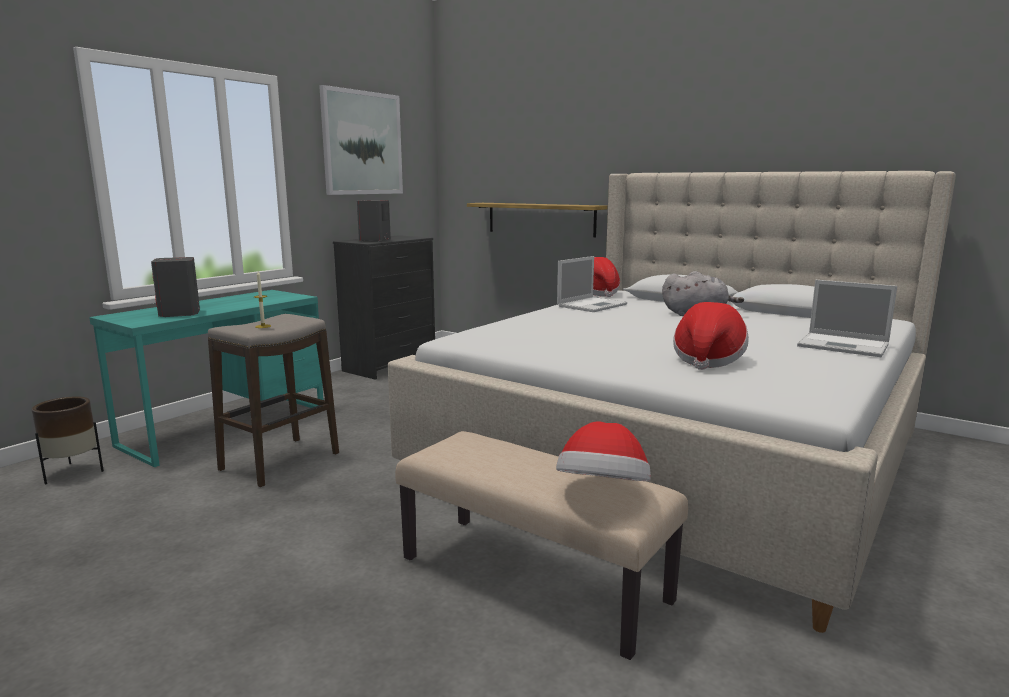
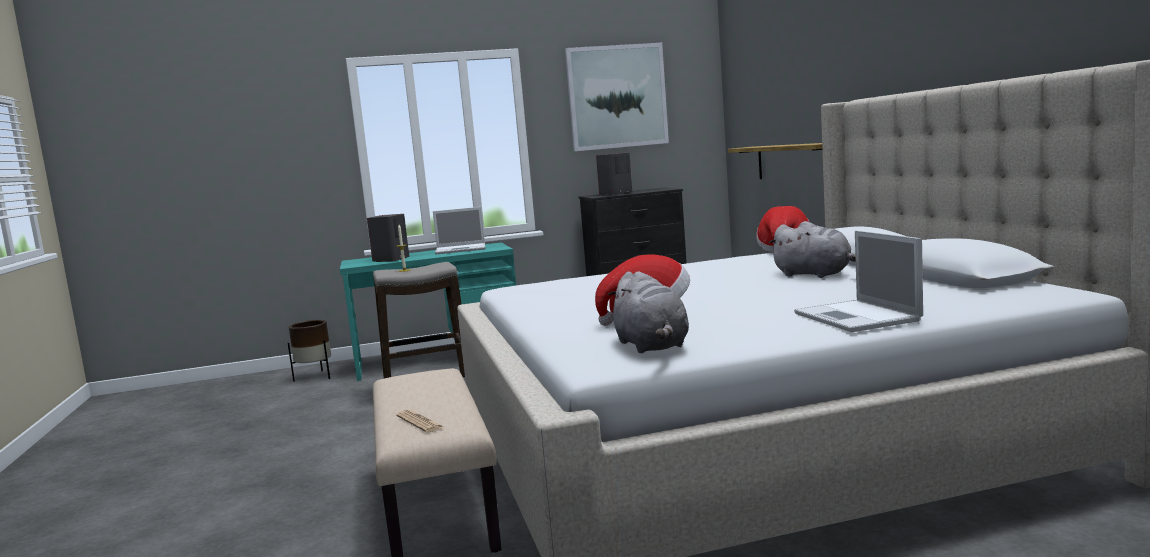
camera: 40 degrees right, 5 degrees down
hat [556,421,651,481] -> newspaper [396,410,444,432]
laptop [557,256,627,312] -> laptop moved to [433,207,485,255]
none -> grey plush toy [608,271,689,353]

